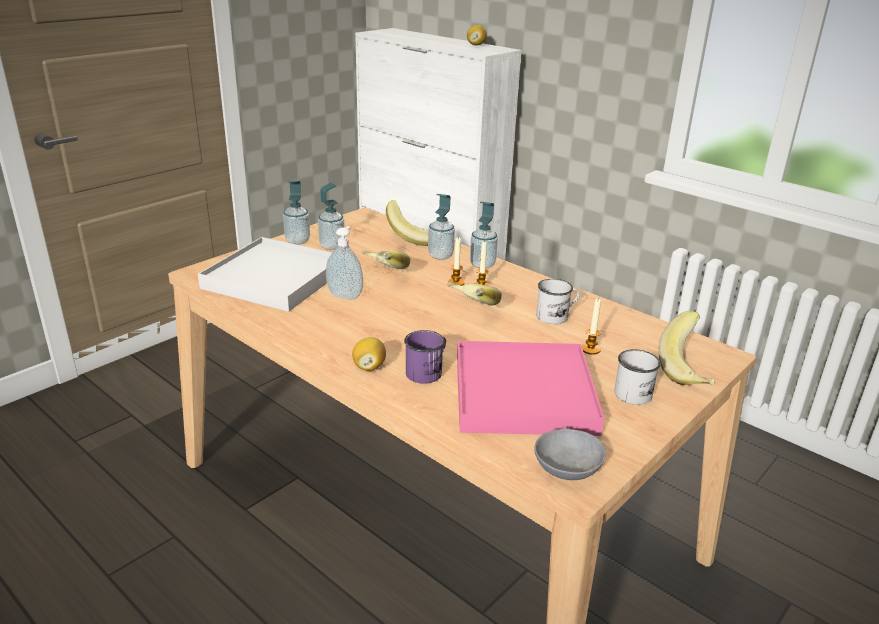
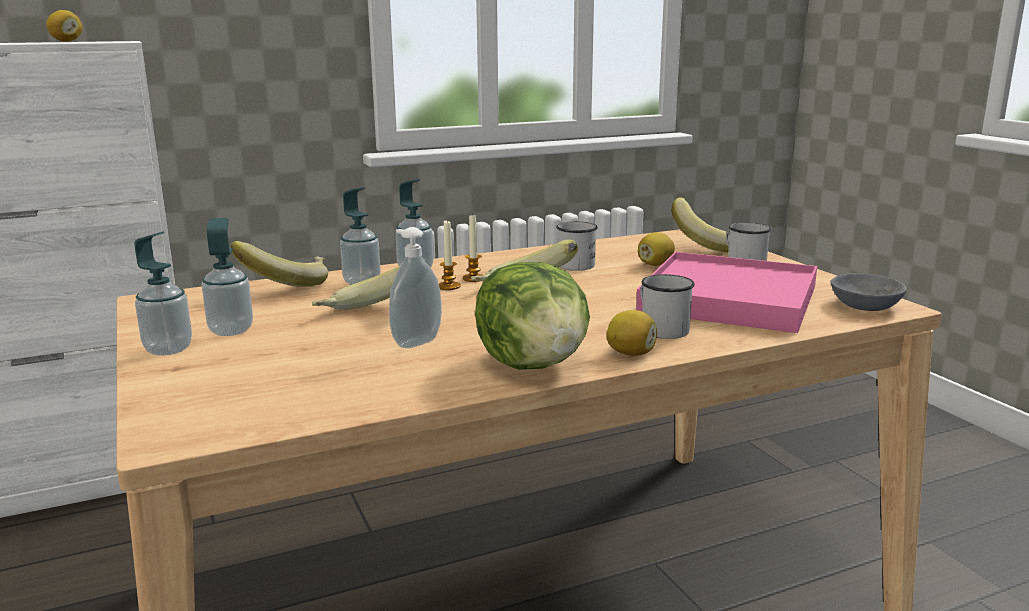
camera: 65 degrees left, 10 degrees down
white tray [198,237,332,312] -> none
purple mug [404,330,446,384] -> white mug [640,274,695,339]
candle [582,298,601,355] -> lemon [638,232,675,266]
none -> lettuce [475,262,590,370]

